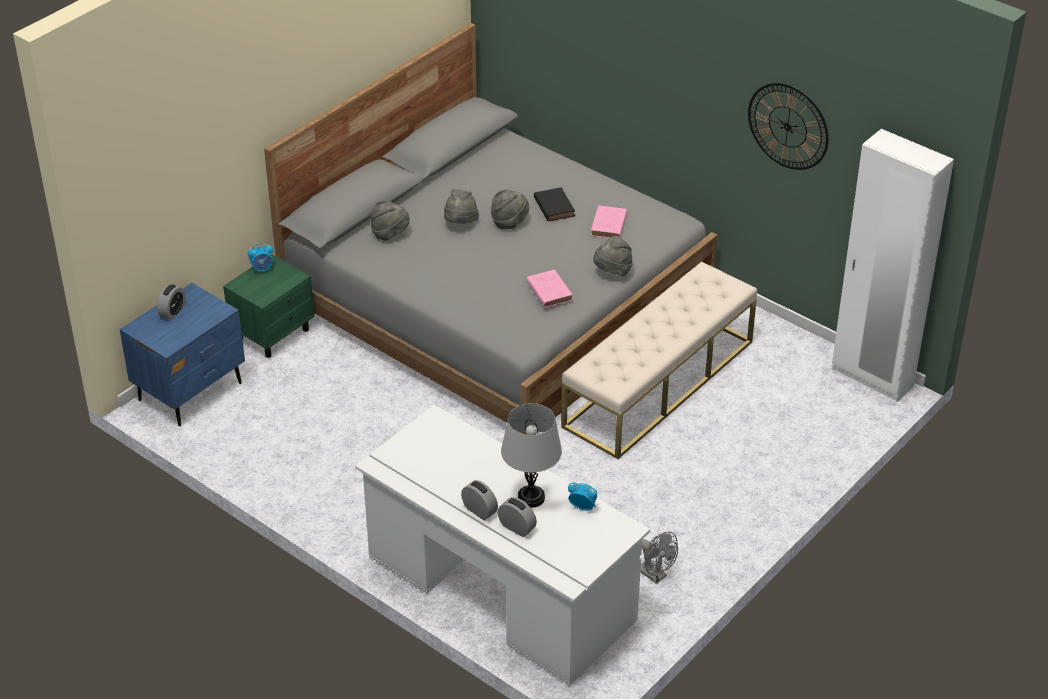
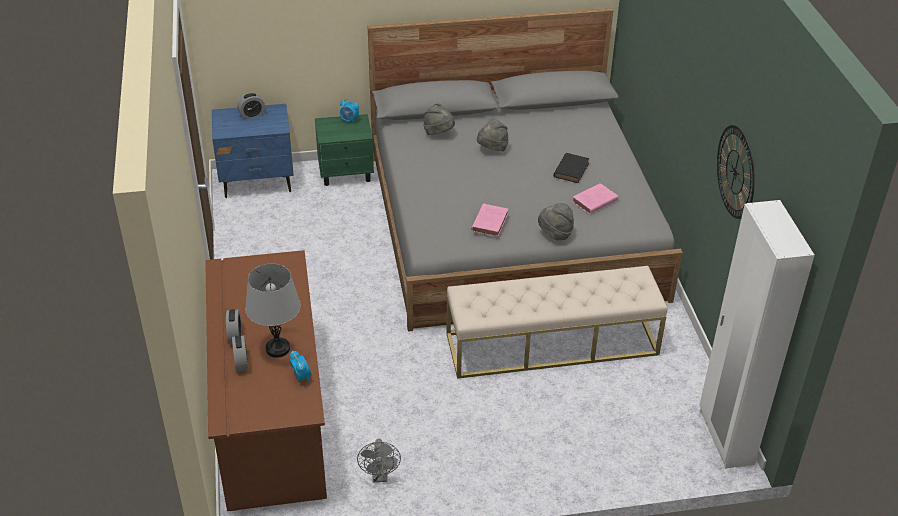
camera: 40 degrees right, 0 degrees up
white desk [355,405,650,685] -> brown desk [205,250,327,511]
grey hat [491,189,529,229] -> none

